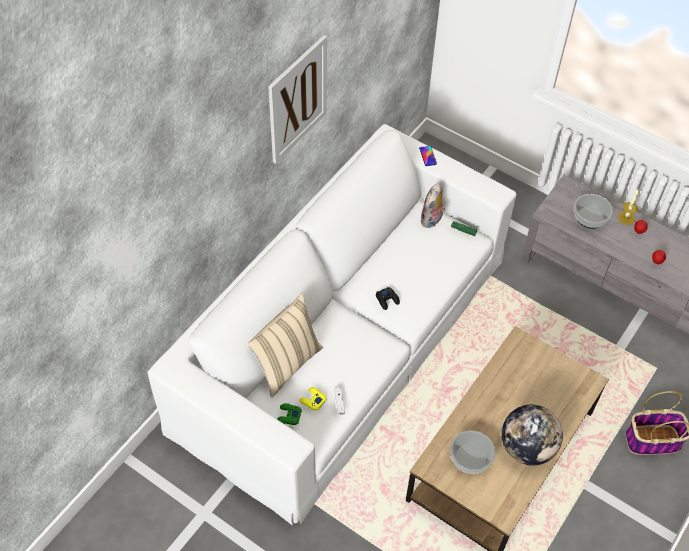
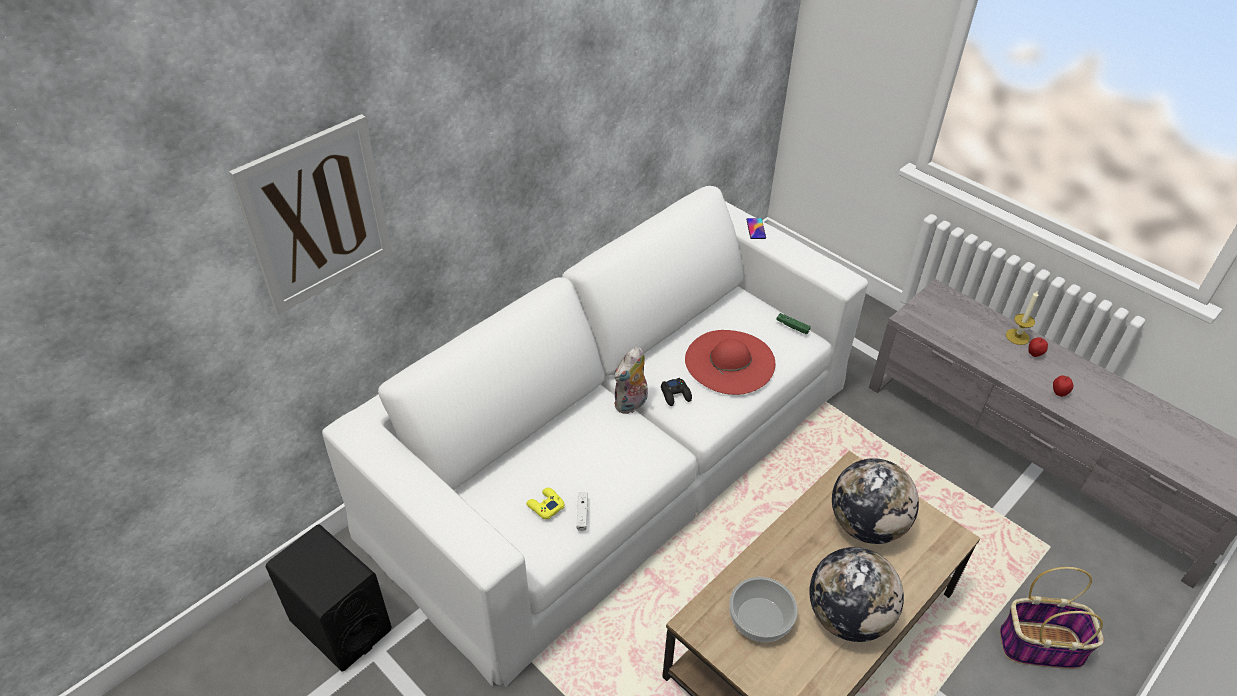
camera: 10 degrees right, 10 degrees down
beige pillow [248,293,323,398] -> none
picture [268,35,327,164] -> picture moved to [229,114,392,315]
green game controller [277,403,302,425] -> none
plush toy [421,183,445,228] -> plush toy moved to [614,347,648,414]
bowl [573,194,613,229] -> none
none -> black speaker [266,524,392,672]
none -> red hat [685,330,775,395]
none -> globe [832,458,919,544]

